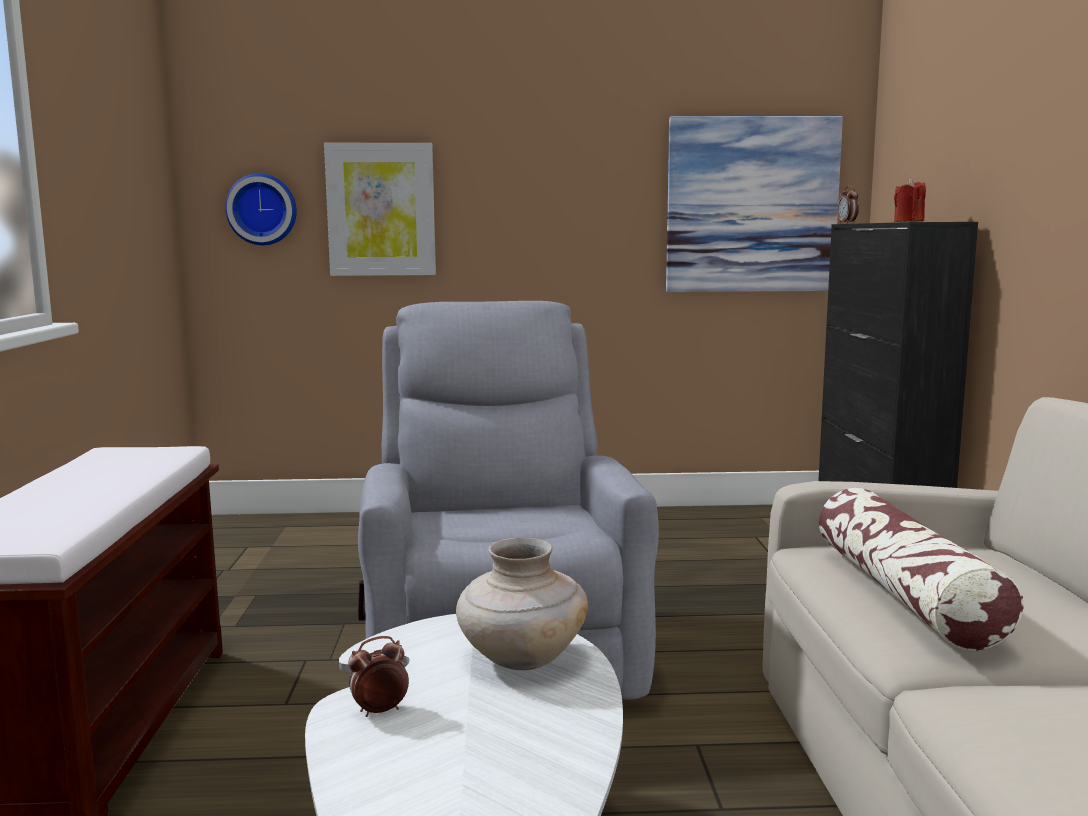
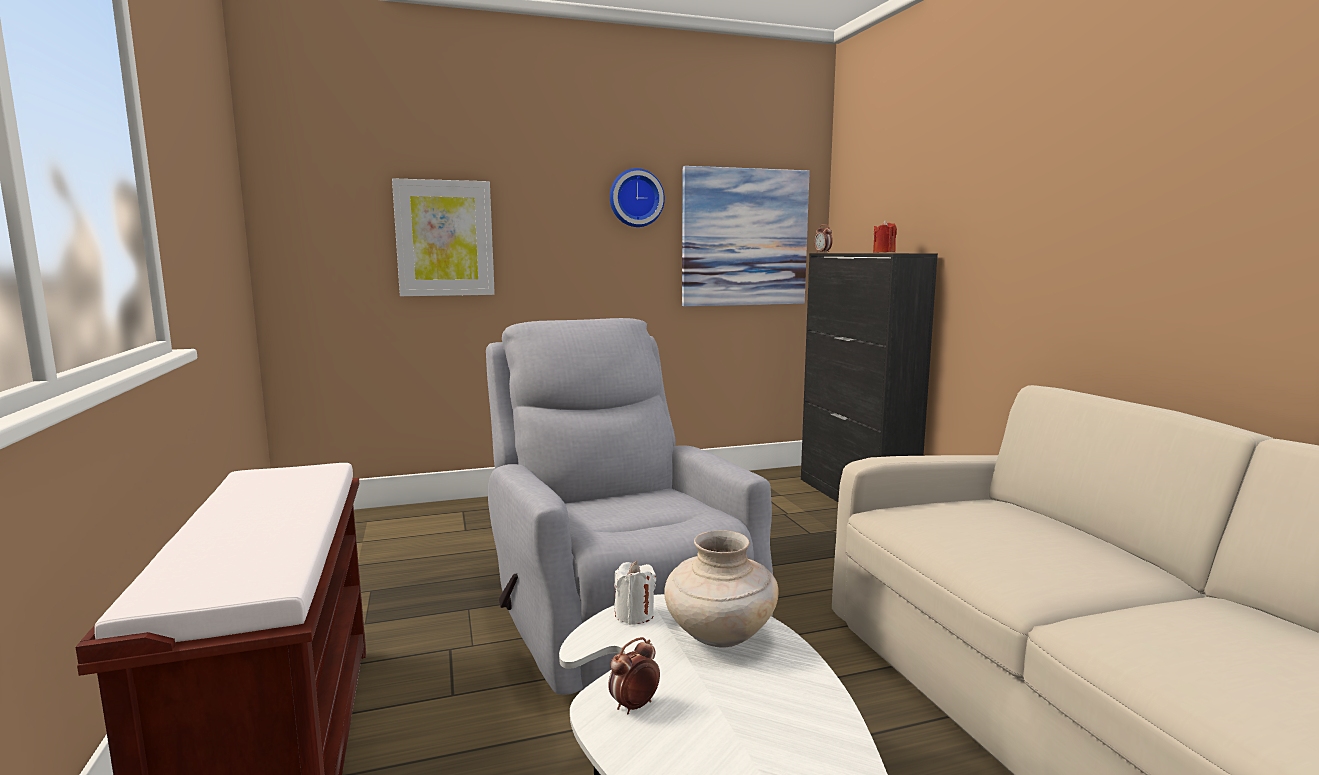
camera: 15 degrees left, 0 degrees up
wall clock [225,173,297,245] -> wall clock moved to [610,168,665,227]
pillow [819,488,1023,651] -> none
none -> white candle [614,561,656,625]

